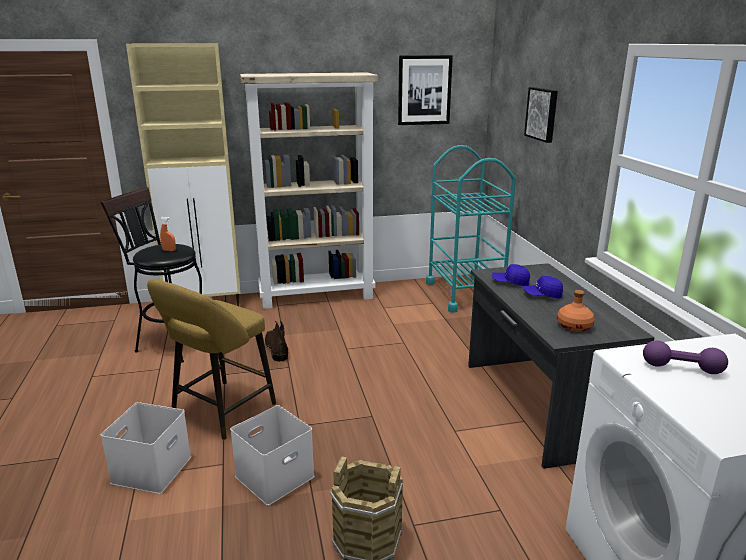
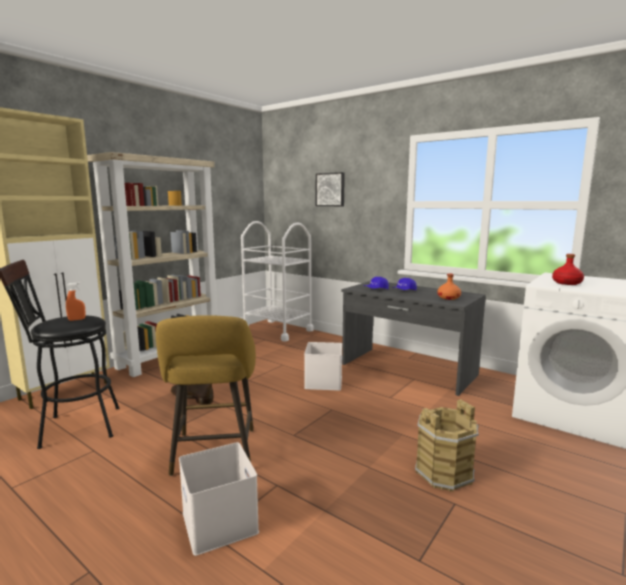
camera: 40 degrees left, 10 degrees down
white storage box [230,405,315,505] -> white storage box moved to [304,342,342,391]
picture [398,55,453,125] -> none
turquoise cart [426,145,516,313] -> white cart [241,221,314,341]
purple dumbbell [643,340,728,374] -> red bottle [552,254,584,285]

